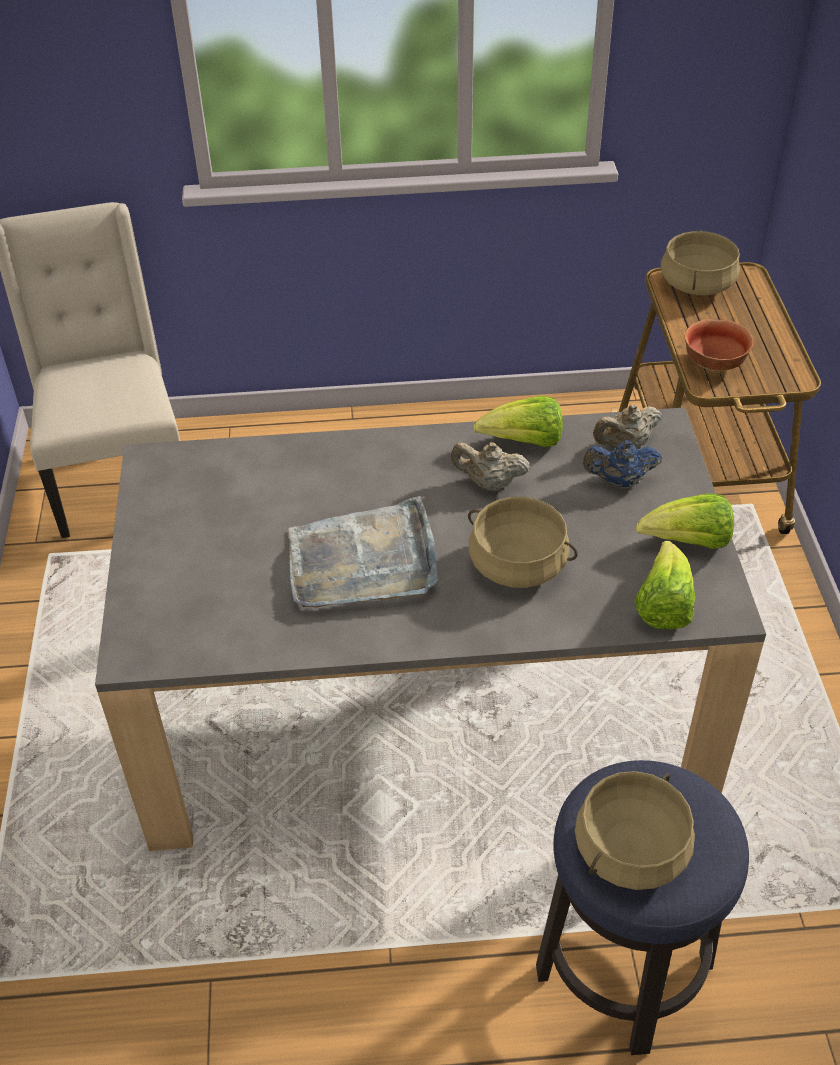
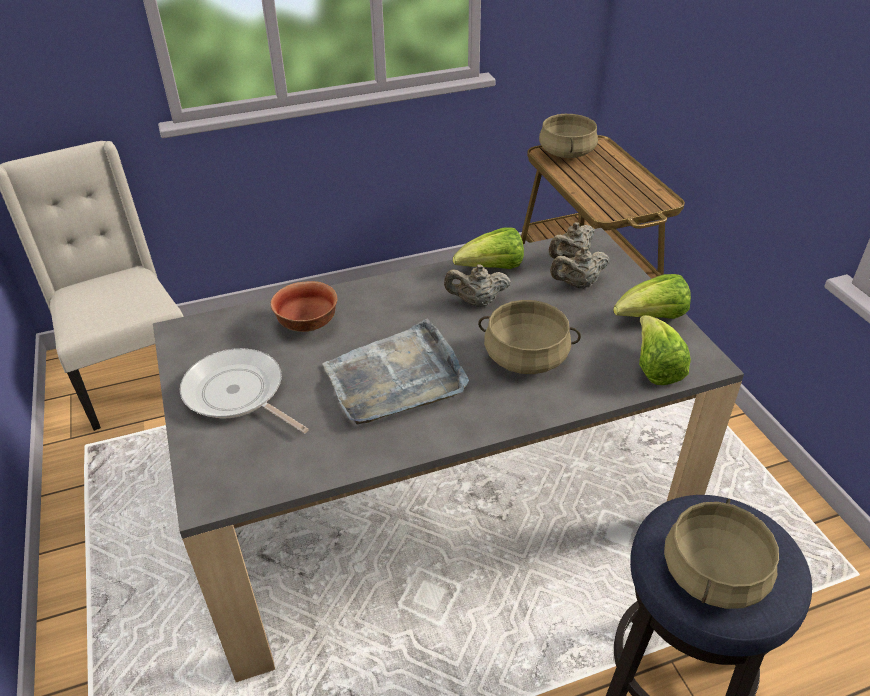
camera: 15 degrees left, 5 degrees down
blue teapot [583,440,662,488] -> beige teapot [550,247,610,288]
bowl [684,319,754,371] -> bowl moved to [270,281,337,332]
none -> frying pan [180,348,309,433]

